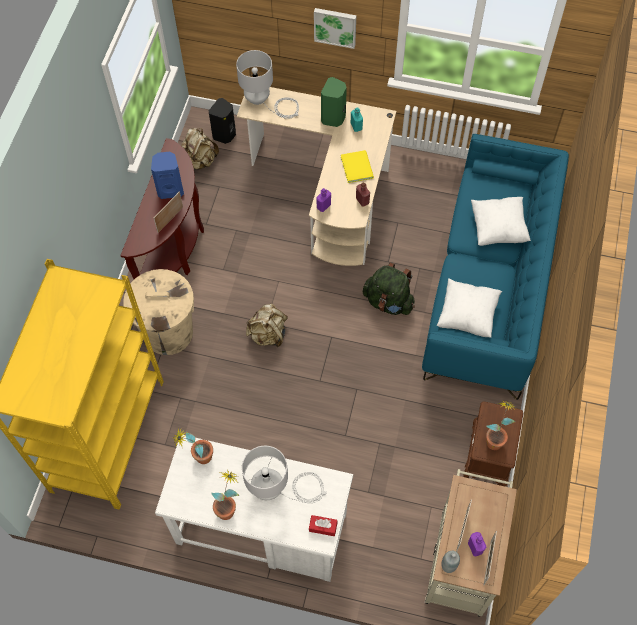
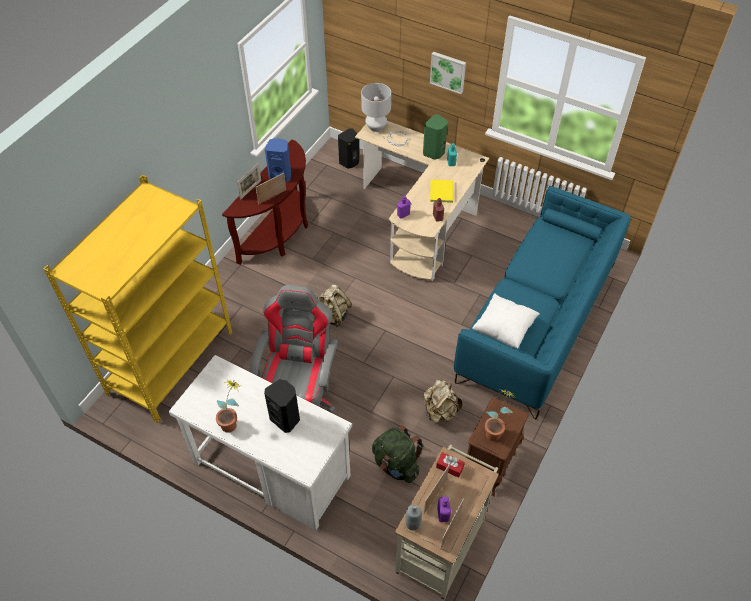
camera: 15 degrees right, 10 degrees down
beige trash can [123,269,194,355] -> none
potted plant [174,428,213,464] -> none
beige backpack [181,128,219,171] -> beige backpack moved to [423,380,462,422]
white table lamp [242,446,327,503] -> black speaker [264,380,300,433]
red tissue box [309,515,337,536] -> red tissue box moved to [436,452,465,478]
green backpack [363,263,415,315] -> green backpack moved to [372,426,424,483]
white pillow [471,197,531,246] -> none
none -> picture frame [237,163,262,200]
none -> grey office chair [249,285,338,413]

